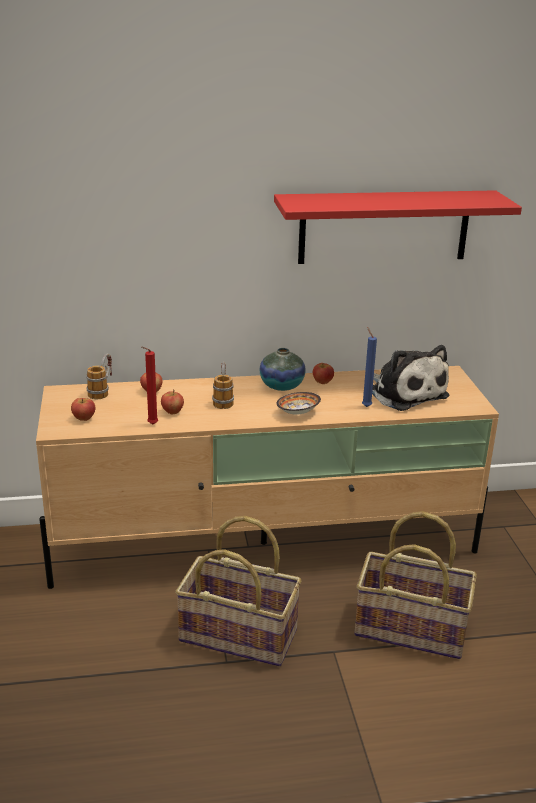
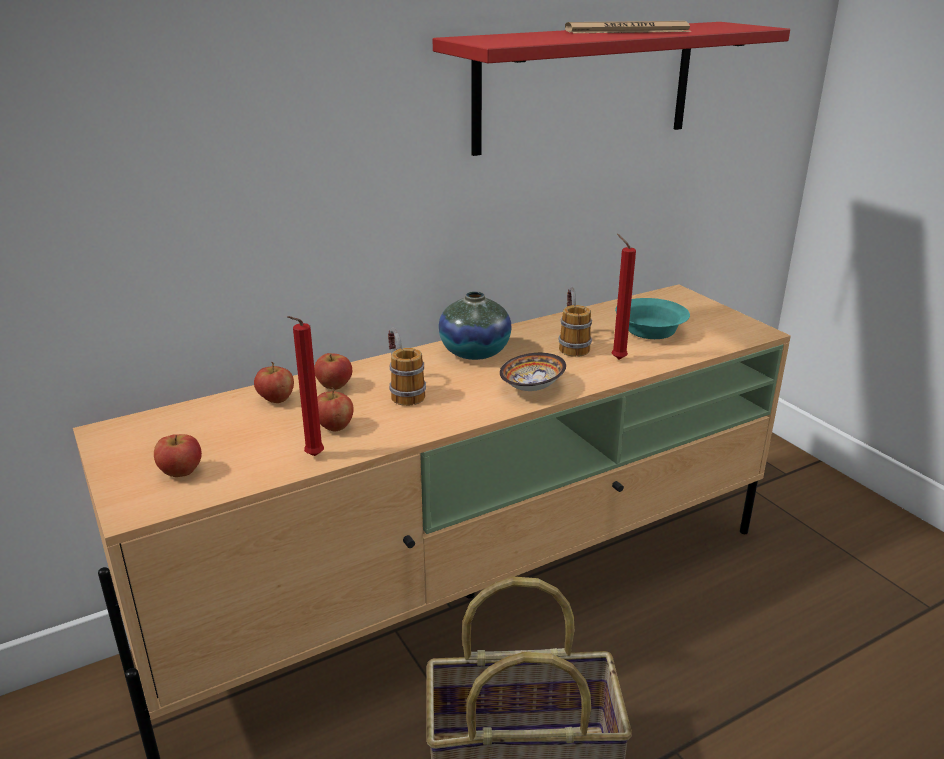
camera: 20 degrees left, 0 degrees up
mug [86,354,112,399] -> mug moved to [559,287,592,357]
apple [313,363,334,384] -> apple moved to [314,353,352,390]
basket [354,511,477,659] -> none
blue candle [362,327,377,407] -> red candle [612,234,636,360]
plush toy [372,345,449,411] -> turquoise bowl [615,298,690,339]
none -> newspaper [565,21,691,33]

